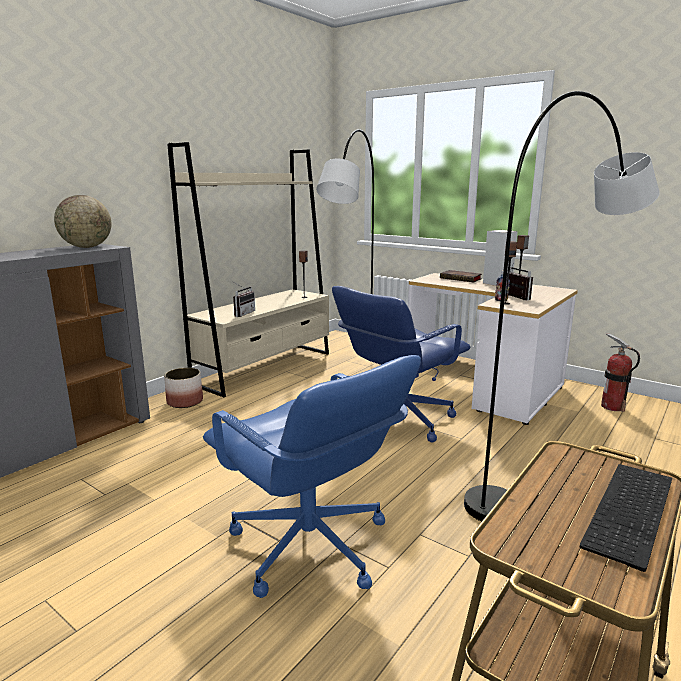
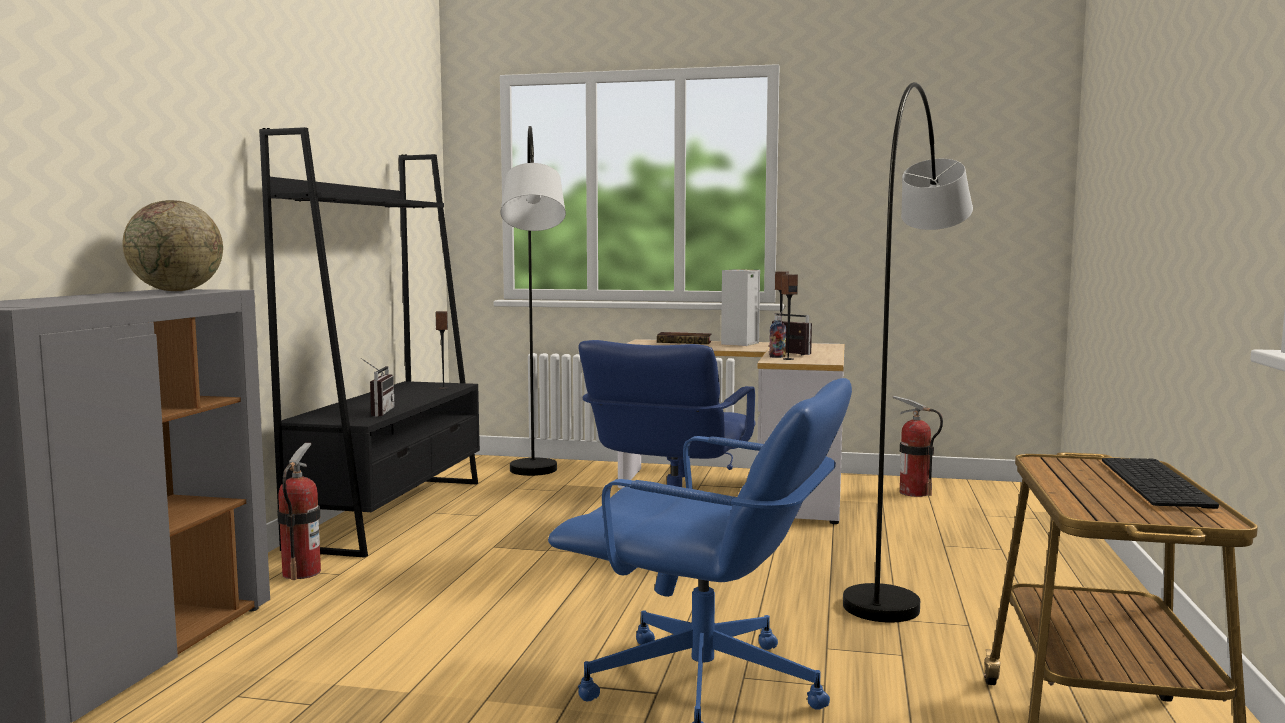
camera: 25 degrees left, 10 degrees down
planter [164,368,203,408] -> fire extinguisher [277,443,321,580]
beige bookcase [167,142,329,397] -> black bookcase [259,127,480,558]

